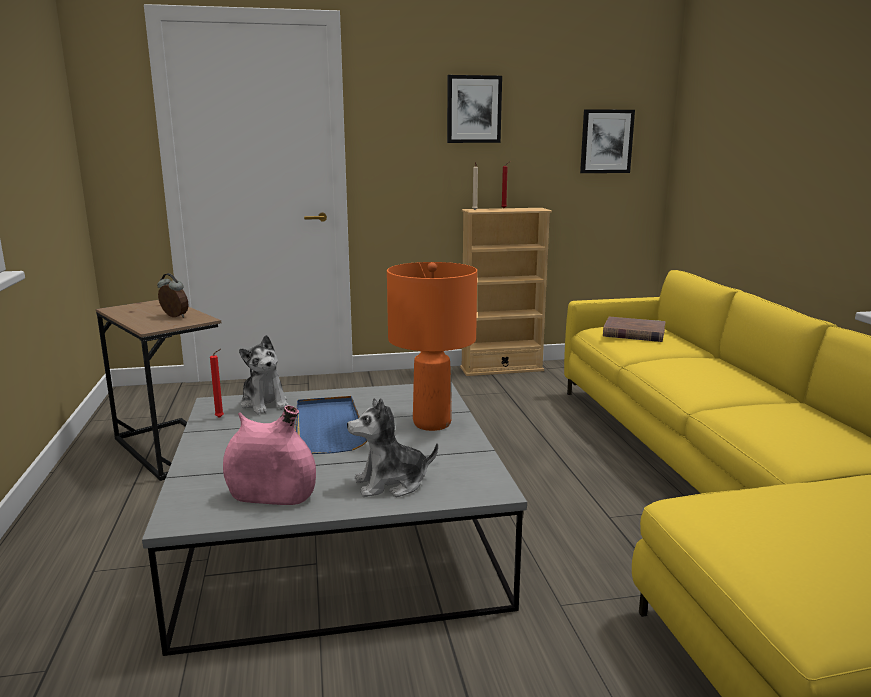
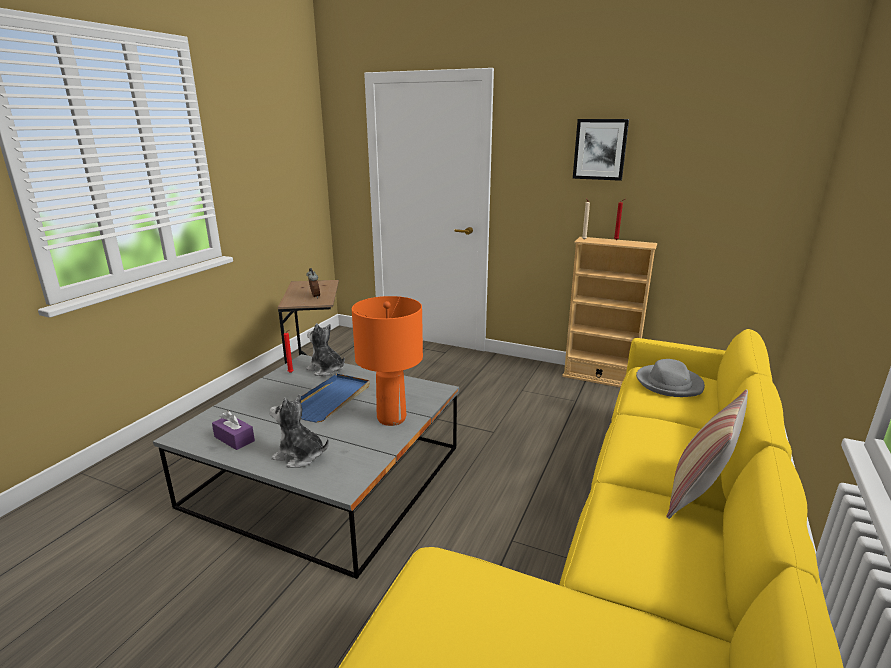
camera: 35 degrees right, 5 degrees up
pink vase [223,405,316,505] -> purple tissue box [212,410,255,450]
plush toy [239,335,289,415] -> plush toy turned 120 degrees clockwise [306,323,345,376]
picture [580,109,635,173] -> none
brown book [603,317,666,342] -> grey hat [636,359,705,397]
none -> pillow [666,389,748,519]

